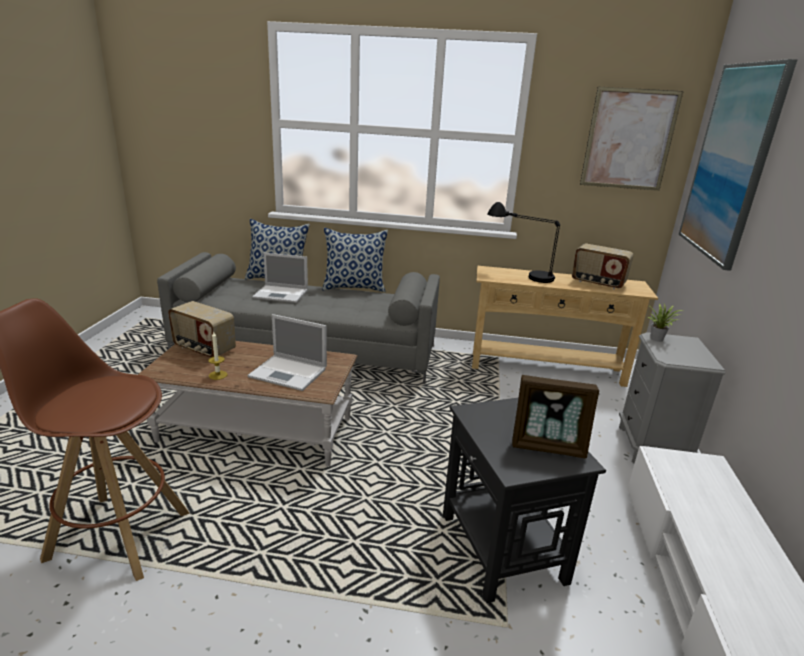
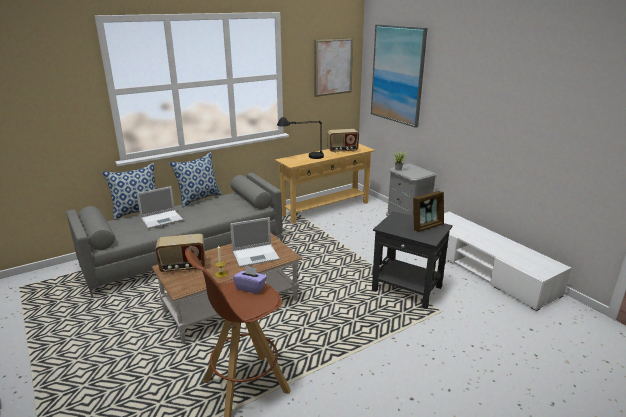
camera: 40 degrees left, 0 degrees up
none -> purple tissue box [233,266,267,294]

